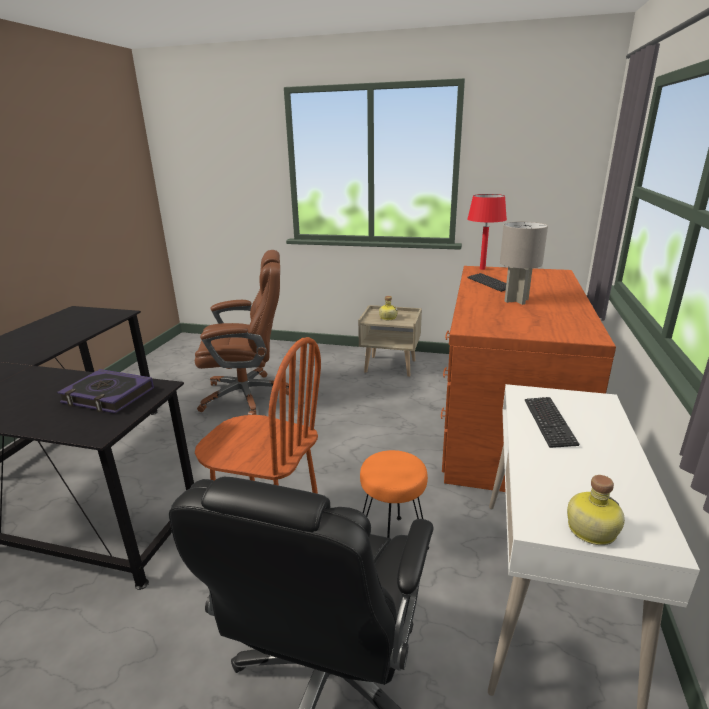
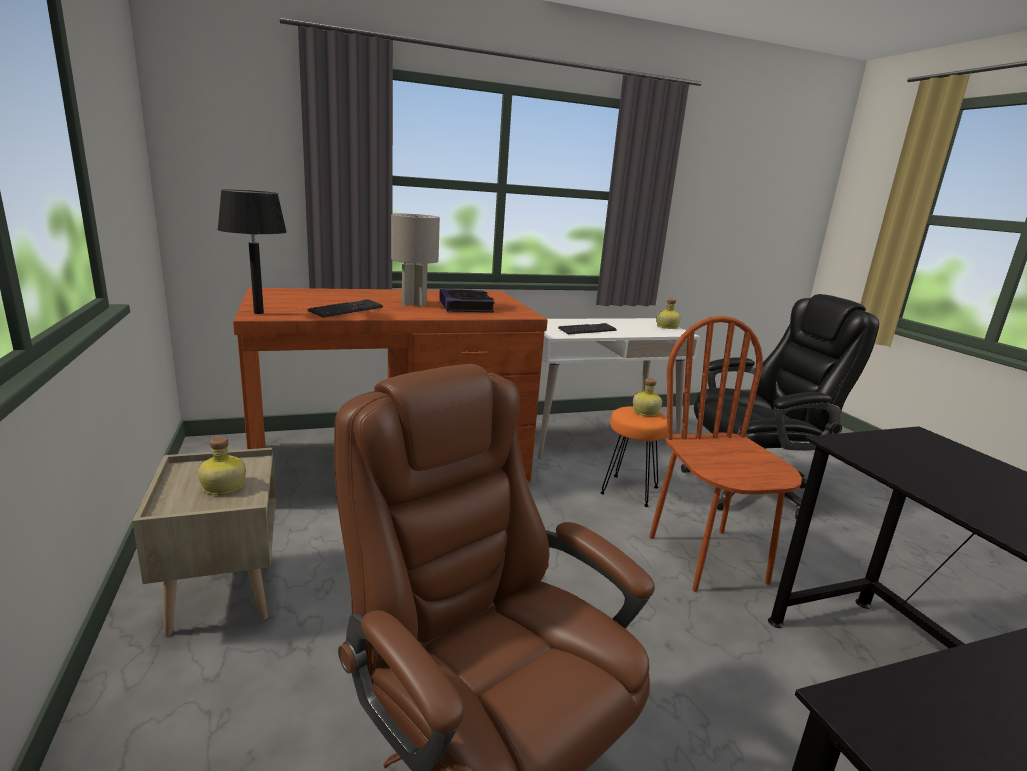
camera: 125 degrees left, 5 degrees down
book [57,369,154,413] -> book moved to [439,289,495,312]
red table lamp [467,194,507,270] -> black table lamp [217,190,287,314]
none -> bottle [633,378,662,416]

